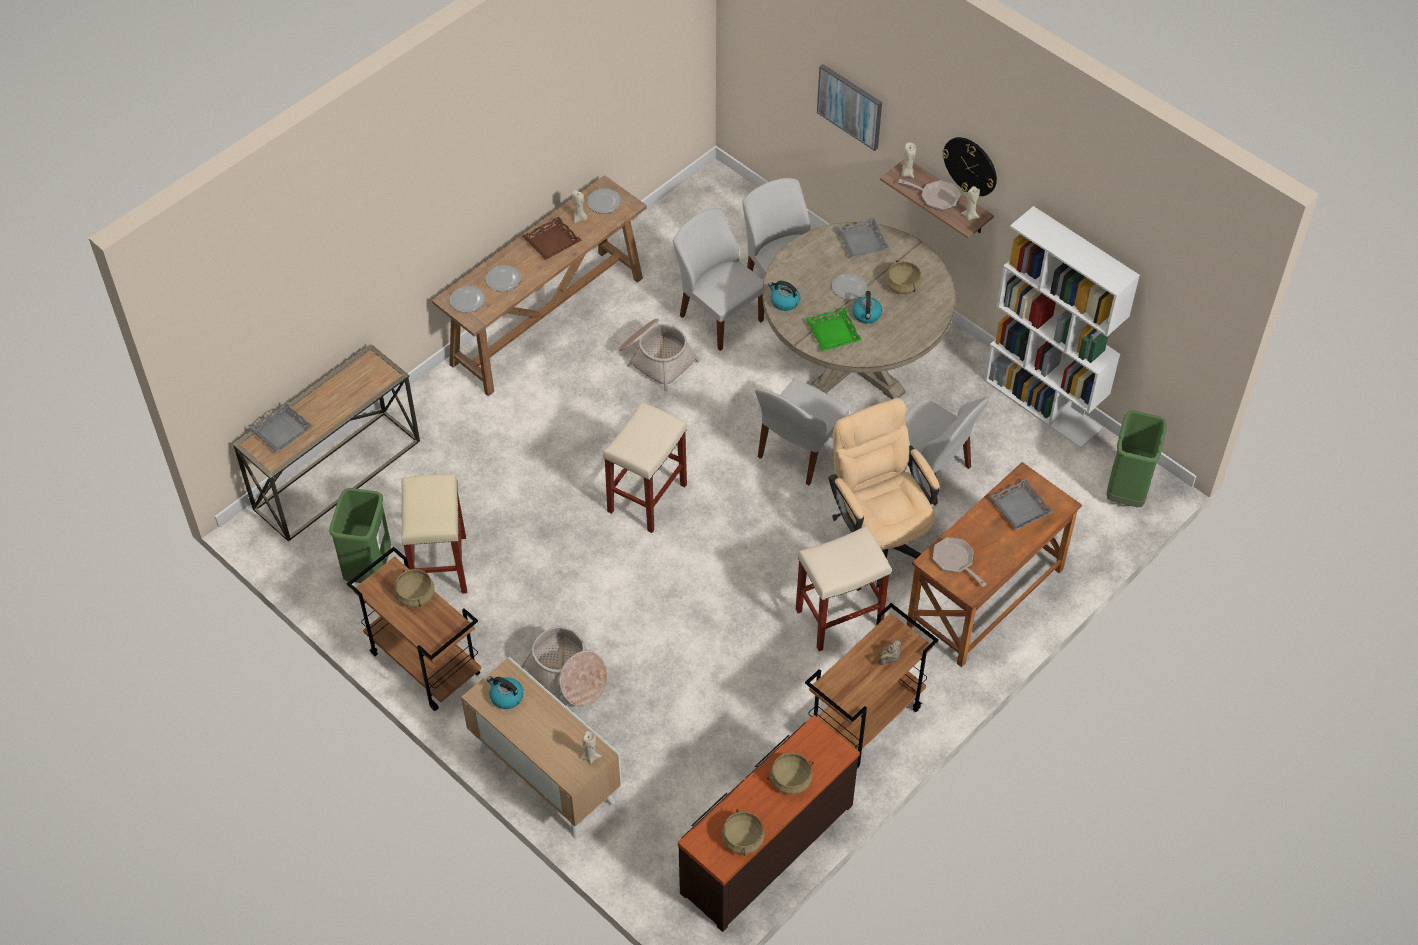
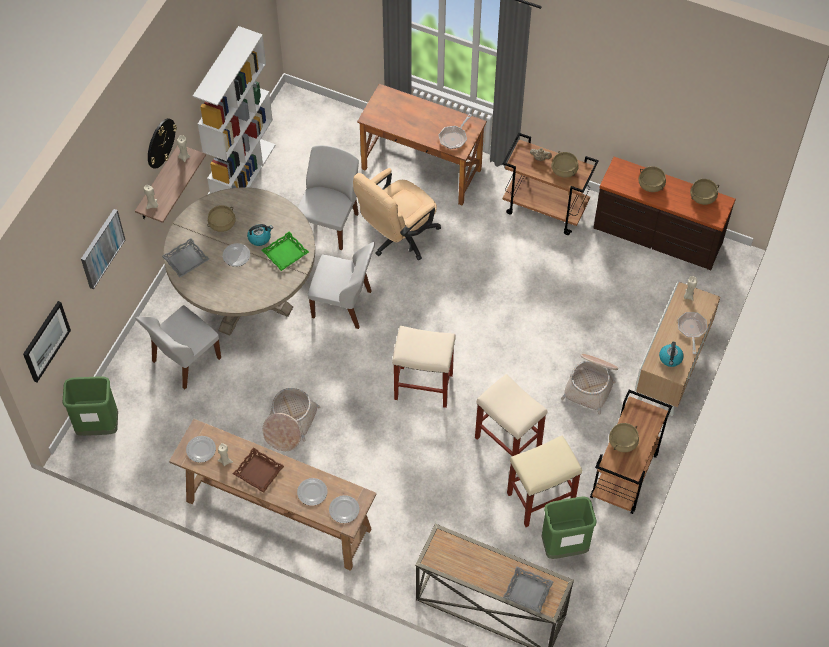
camera: 110 degrees left, 5 degrees up
white chair [673,208,764,351] -> none
kettle [768,281,800,311] -> none
beige stool [796,526,891,651] -> beige stool moved to [475,374,548,456]
frying pan [899,179,961,210] -> frying pan moved to [678,312,707,354]
grey tray [989,478,1053,531] -> none
green trash can [1107,411,1167,507] -> green trash can moved to [62,376,118,436]
none -> picture [23,301,71,383]
none -> beige cooking pot [551,151,579,178]

